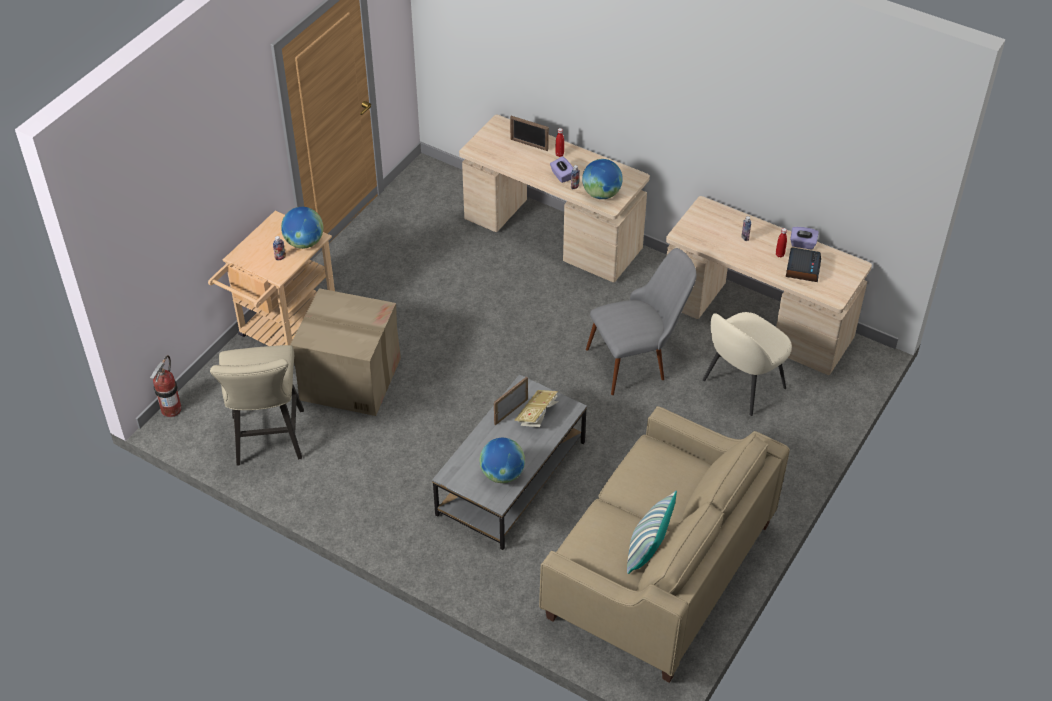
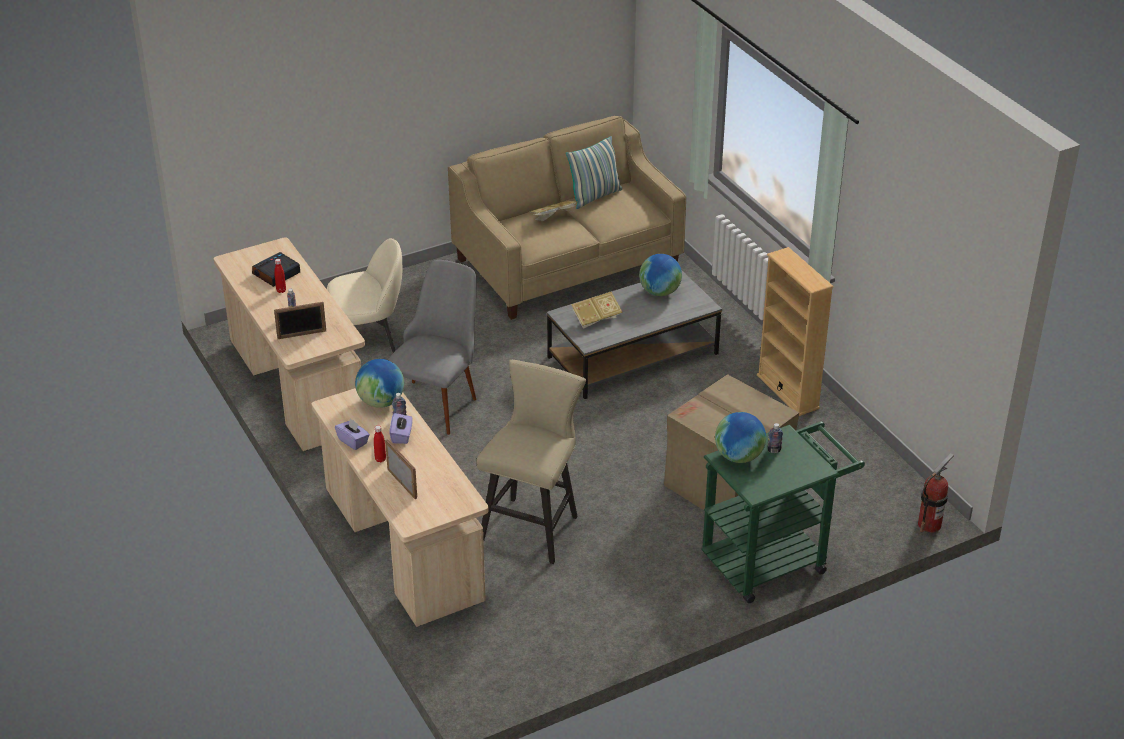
camera: 150 degrees left, 10 degrees down
beige cart [208,210,335,346] -> green cart [701,421,865,603]
beige stool [210,345,304,466] -> beige stool moved to [476,360,586,564]
picture frame [494,377,528,425] -> picture frame moved to [274,302,326,339]
grey chair [586,248,696,395] -> grey chair turned 105 degrees clockwise [388,260,477,435]
purple tissue box [790,227,819,249] -> purple tissue box moved to [335,418,370,450]
none -> book [529,201,578,221]
none -> beige bookcase [757,247,834,416]

